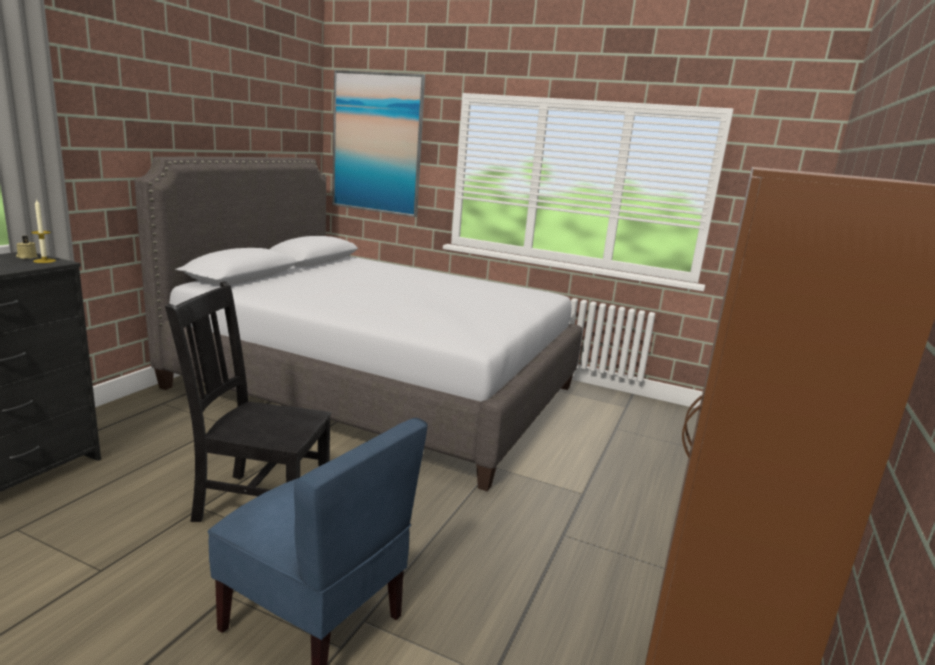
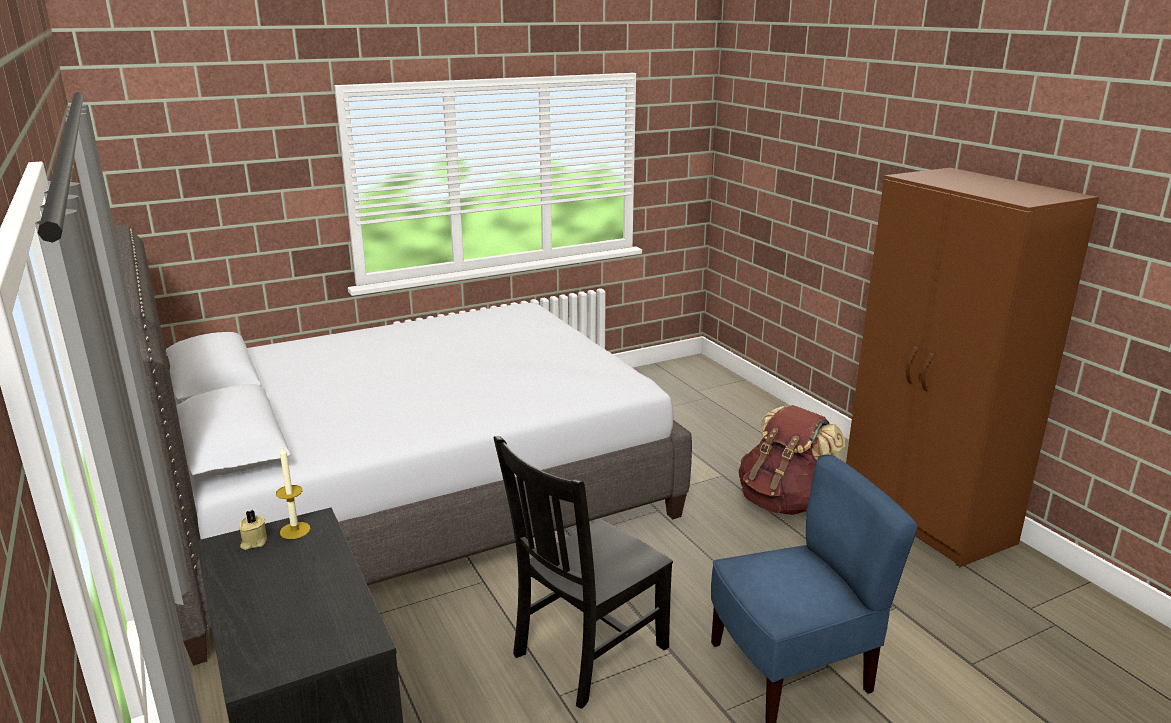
camera: 50 degrees left, 5 degrees up
picture [332,70,425,217] -> none
none -> brown backpack [739,405,845,515]

